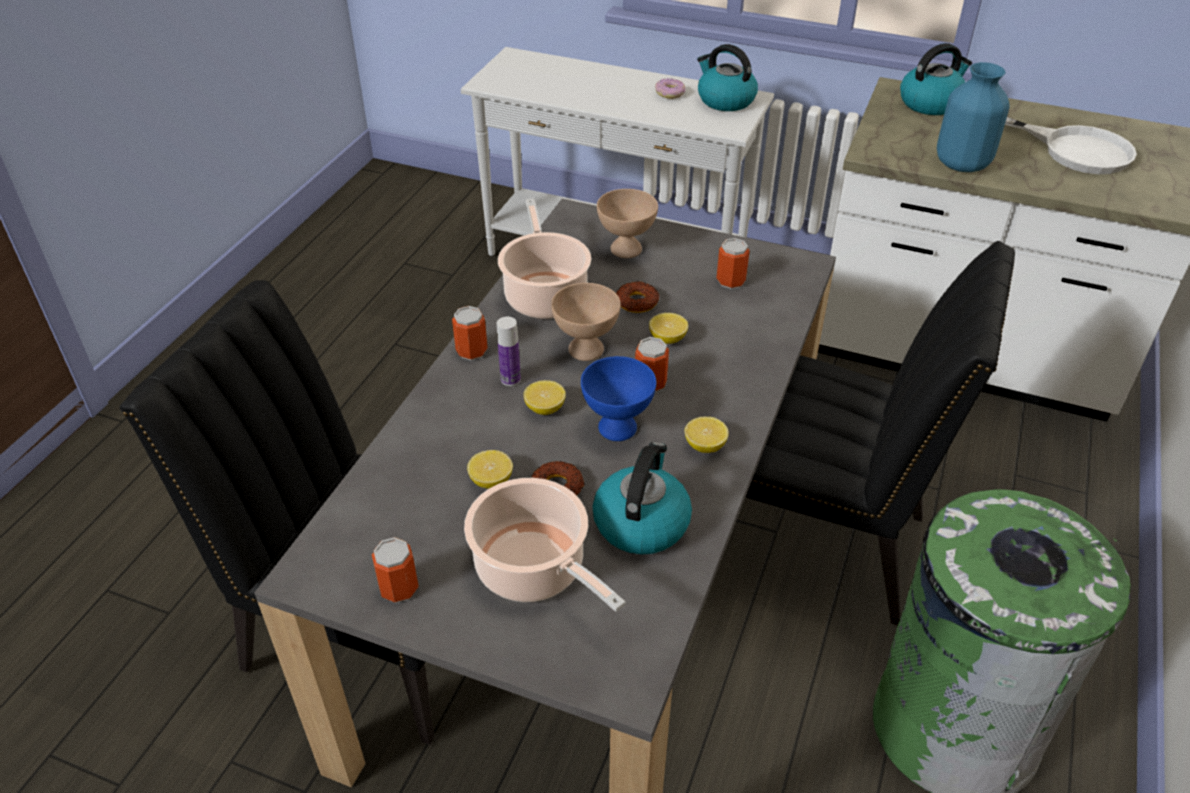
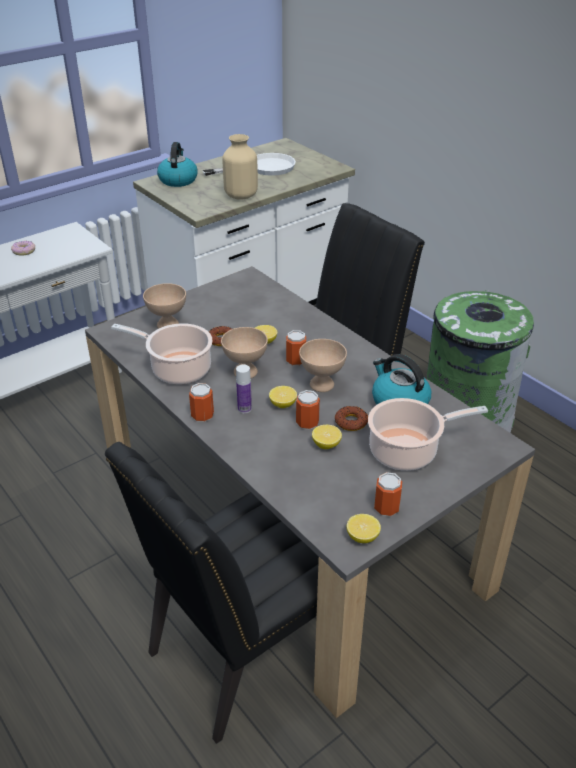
camera: 60 degrees left, 5 degrees down
blue bowl [581,356,656,441] -> beige bowl [299,339,347,392]
lemon [685,417,729,453] -> lemon moved to [347,514,381,543]
kettle [697,44,758,111] -> none
can [716,238,750,289] -> can moved to [296,390,320,430]
blue vase [937,62,1010,172] -> beige vase [222,134,258,200]

